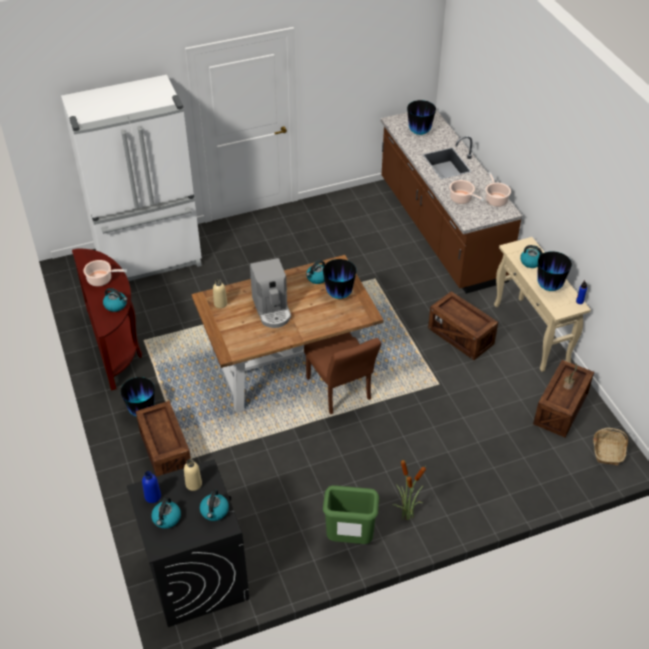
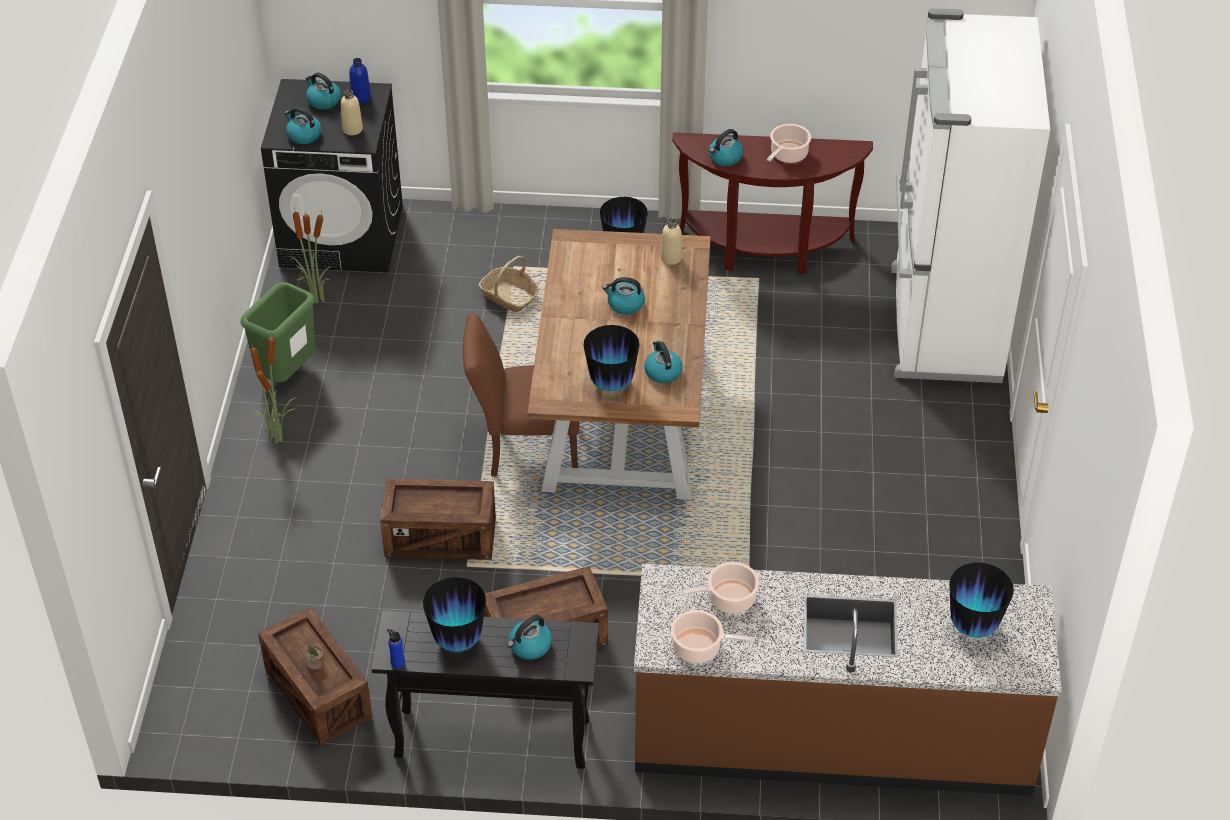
camera: 115 degrees right, 0 degrees up
crate [136,401,191,477] -> crate moved to [380,478,496,560]
coffee machine [250,258,291,328] -> kettle [602,277,645,315]
beige console table [494,237,591,372] -> black console table [372,611,599,769]
basket [593,428,628,465] -> basket moved to [478,256,539,312]
none -> potted plant [290,206,330,303]

